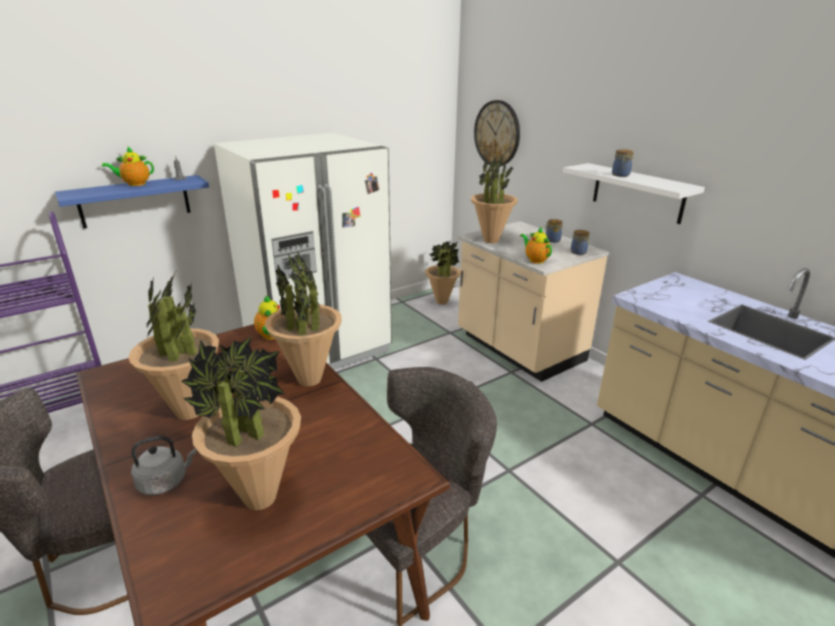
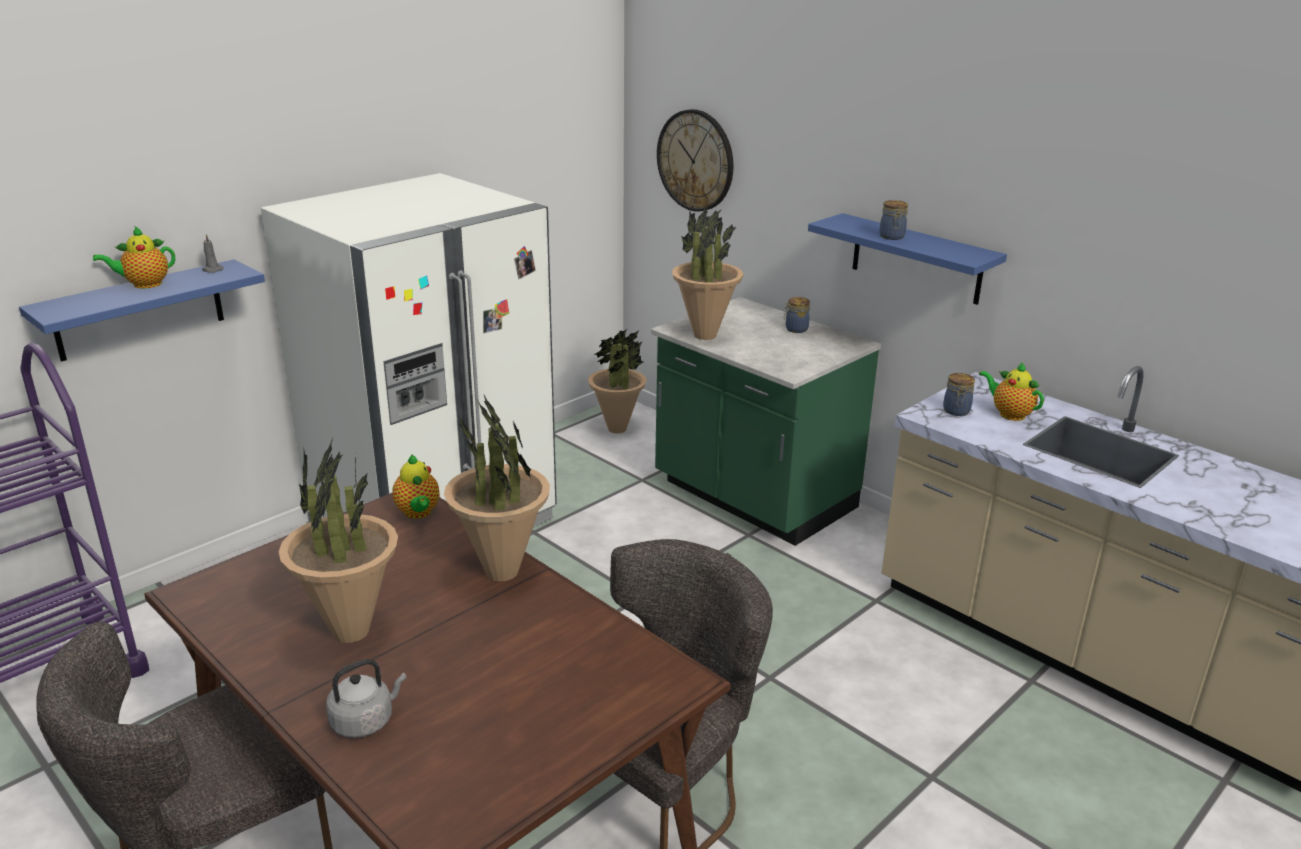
camera: 10 degrees left, 0 degrees up
potted plant [181,337,301,510] -> none
beige counter [457,221,609,382] -> green counter [651,297,881,546]
teapot [520,227,552,264] -> teapot moved to [979,362,1044,421]
white shelf [563,163,705,224] -> blue shelf [808,213,1007,305]
jar [571,230,589,255] -> jar moved to [943,373,975,416]

